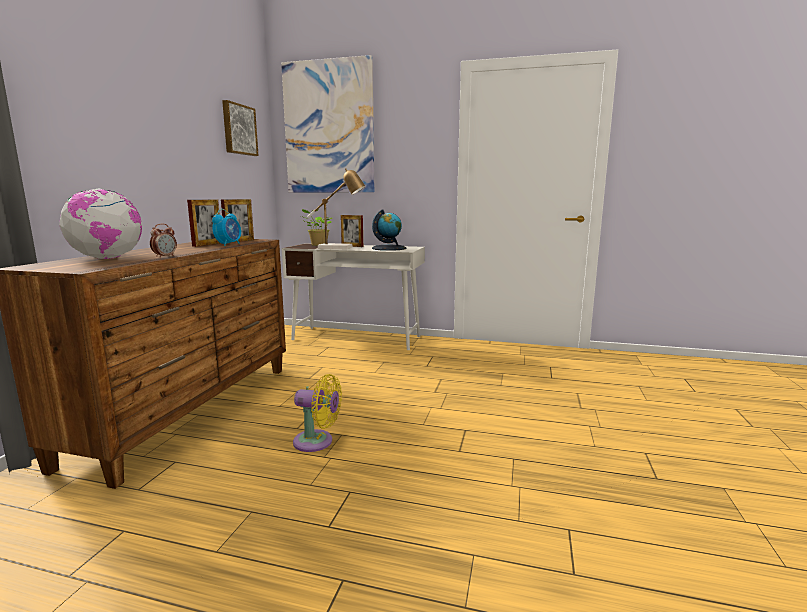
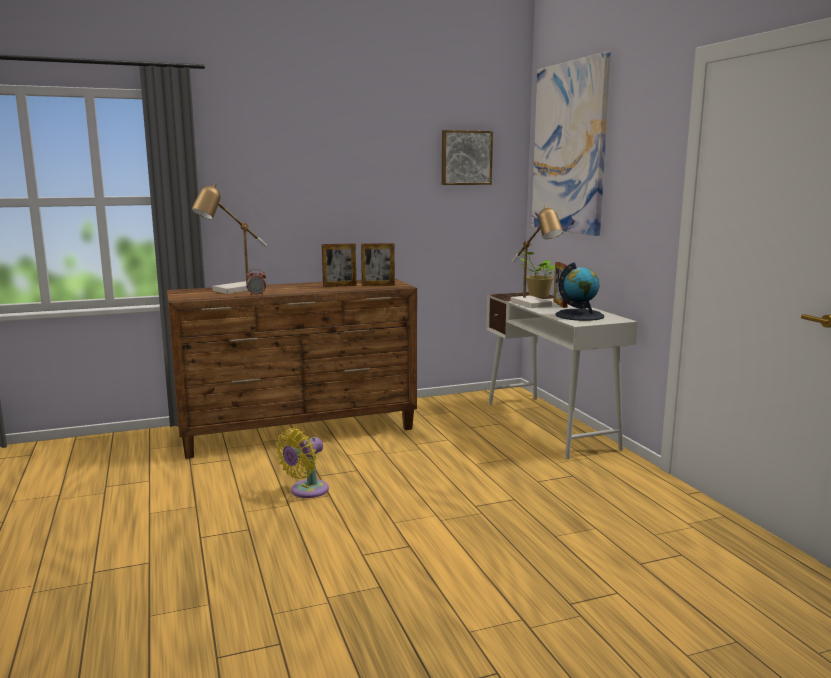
camera: 55 degrees right, 0 degrees up
globe [59,188,142,259] -> table lamp [191,183,267,294]
alarm clock [212,209,241,246] -> none
yellow fan [293,374,342,452] -> yellow fan turned 60 degrees clockwise [276,428,329,498]

